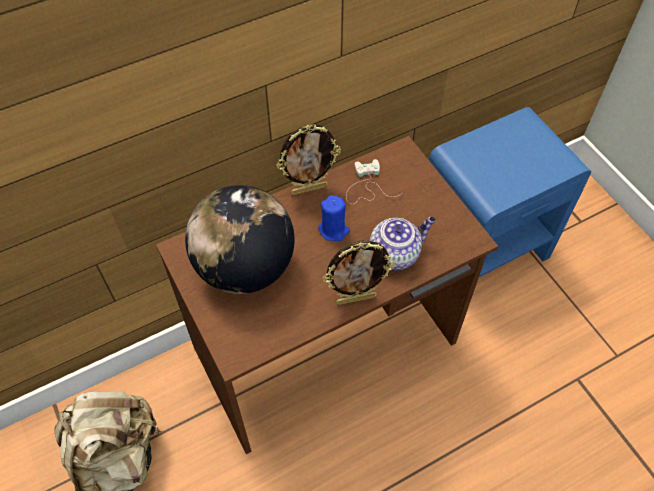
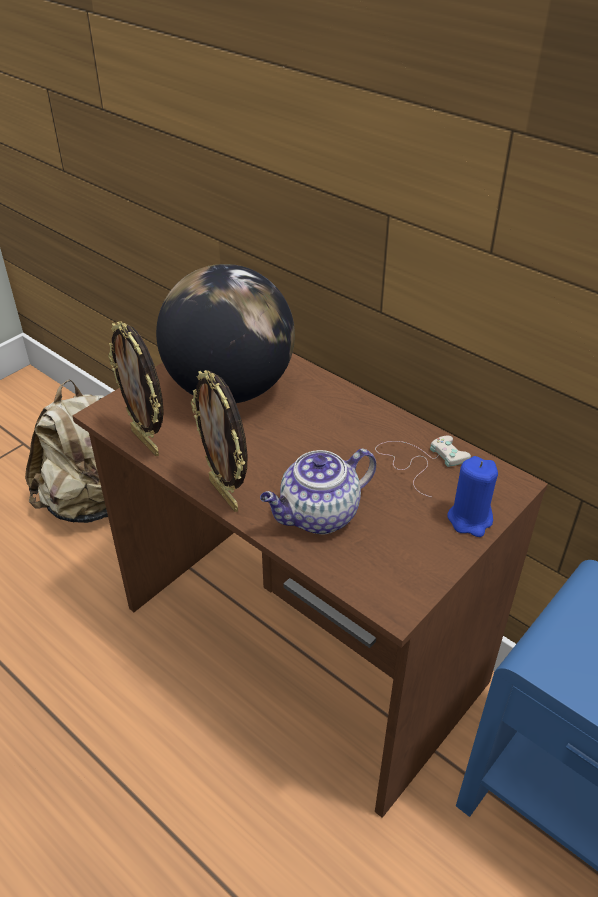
camera: 70 degrees right, 15 degrees down
picture frame [276,124,341,195] -> picture frame moved to [108,321,164,456]
blue candle [318,195,350,241] -> blue candle moved to [448,456,498,537]
teapot [370,217,436,271] -> teapot turned 105 degrees clockwise [260,449,376,534]

